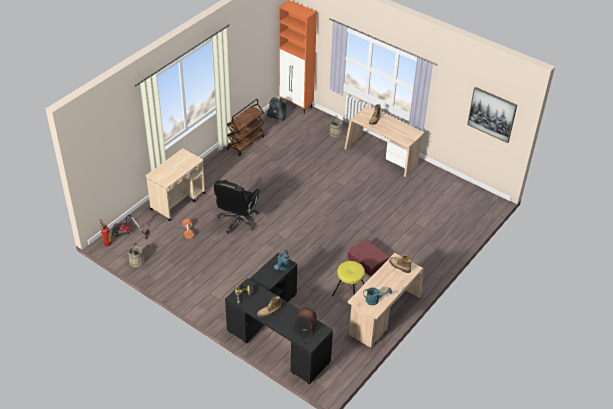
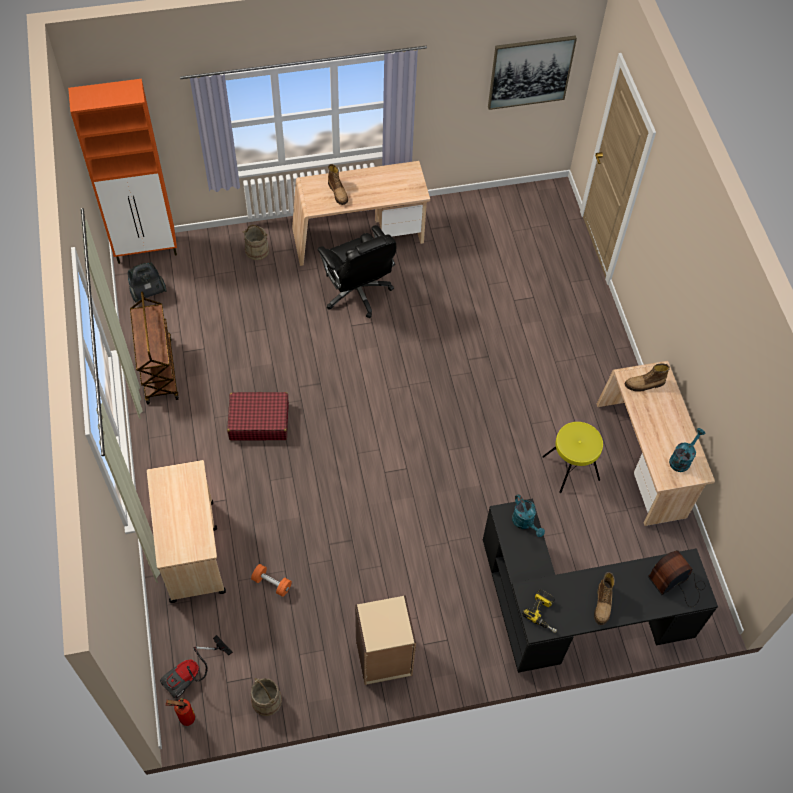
camera: 50 degrees left, 15 degrees up
black office chair [214,180,260,233] -> black office chair moved to [318,225,396,318]
red suitcase [348,239,390,276] -> red suitcase moved to [227,392,289,441]
none -> beige bookcase [355,595,416,685]

